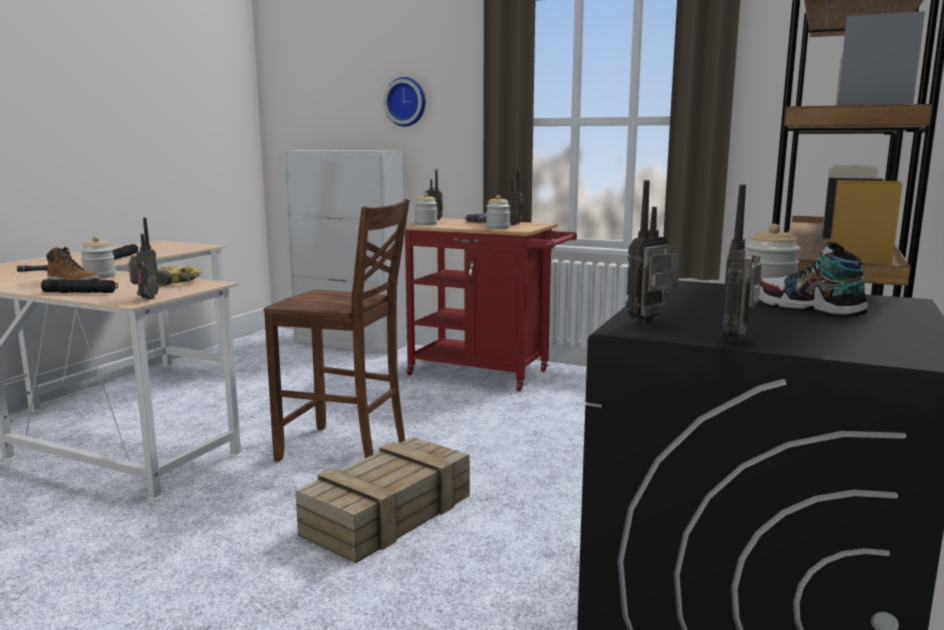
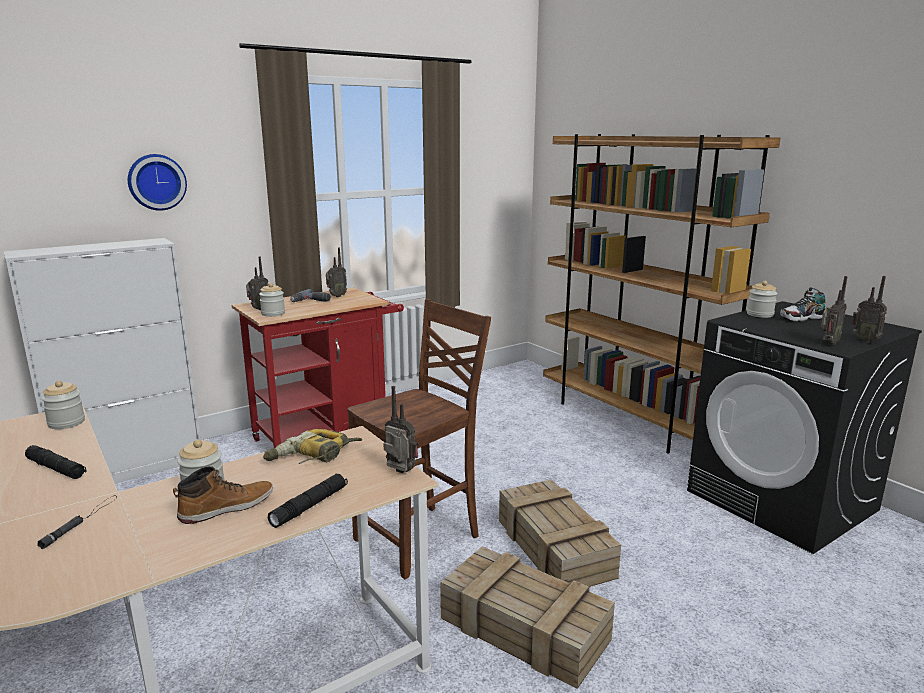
camera: 60 degrees left, 5 degrees up
jar [486,195,510,229] -> jar moved to [41,380,85,429]
radio [626,180,680,323] -> radio turned 120 degrees counterclockwise [821,276,848,345]
none -> crate [440,547,615,689]

